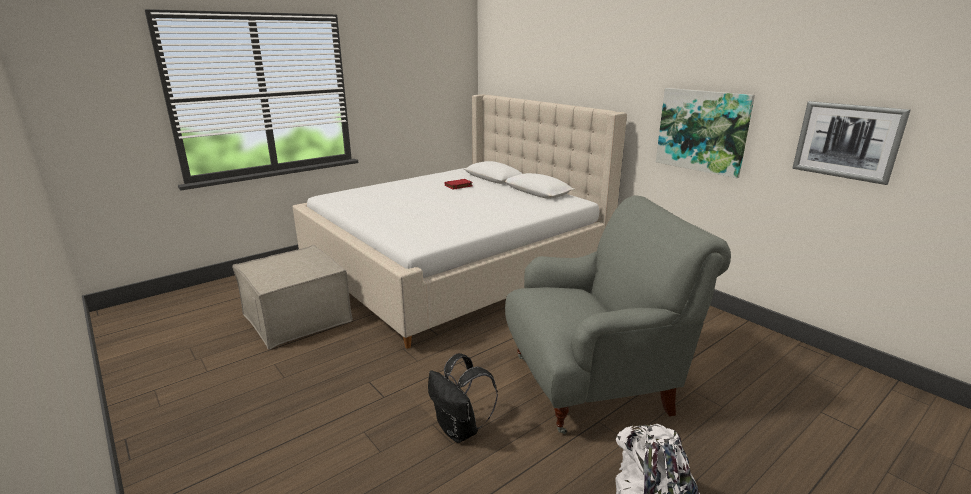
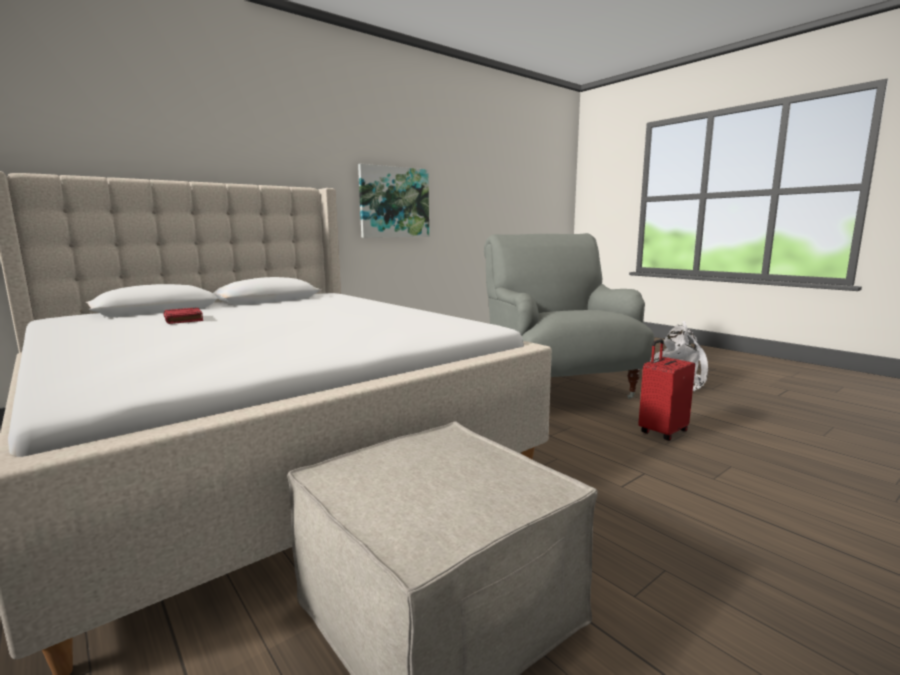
camera: 90 degrees left, 10 degrees down
black backpack [428,353,498,443] -> red suitcase [638,339,695,441]
picture [792,101,911,185] -> none

